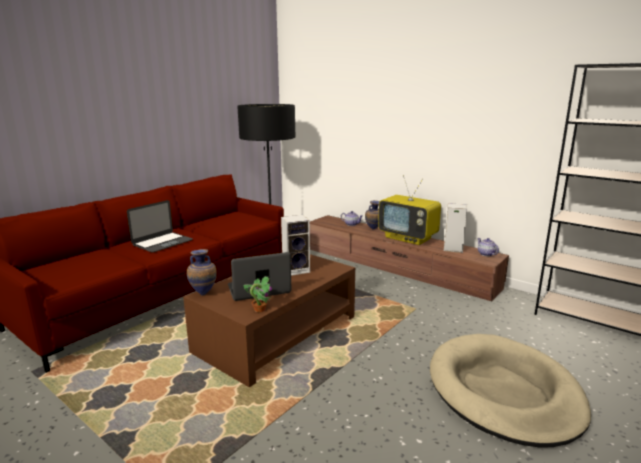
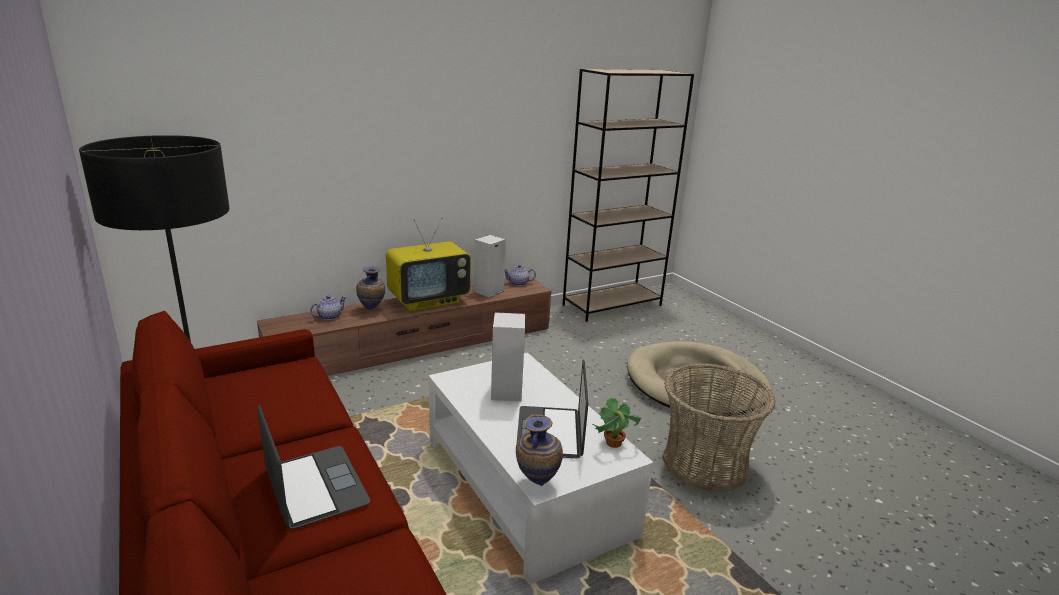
camera: 70 degrees left, 5 degrees up
brown coffee table [183,254,355,388] -> white coffee table [429,353,654,585]
none -> basket [662,363,776,492]

